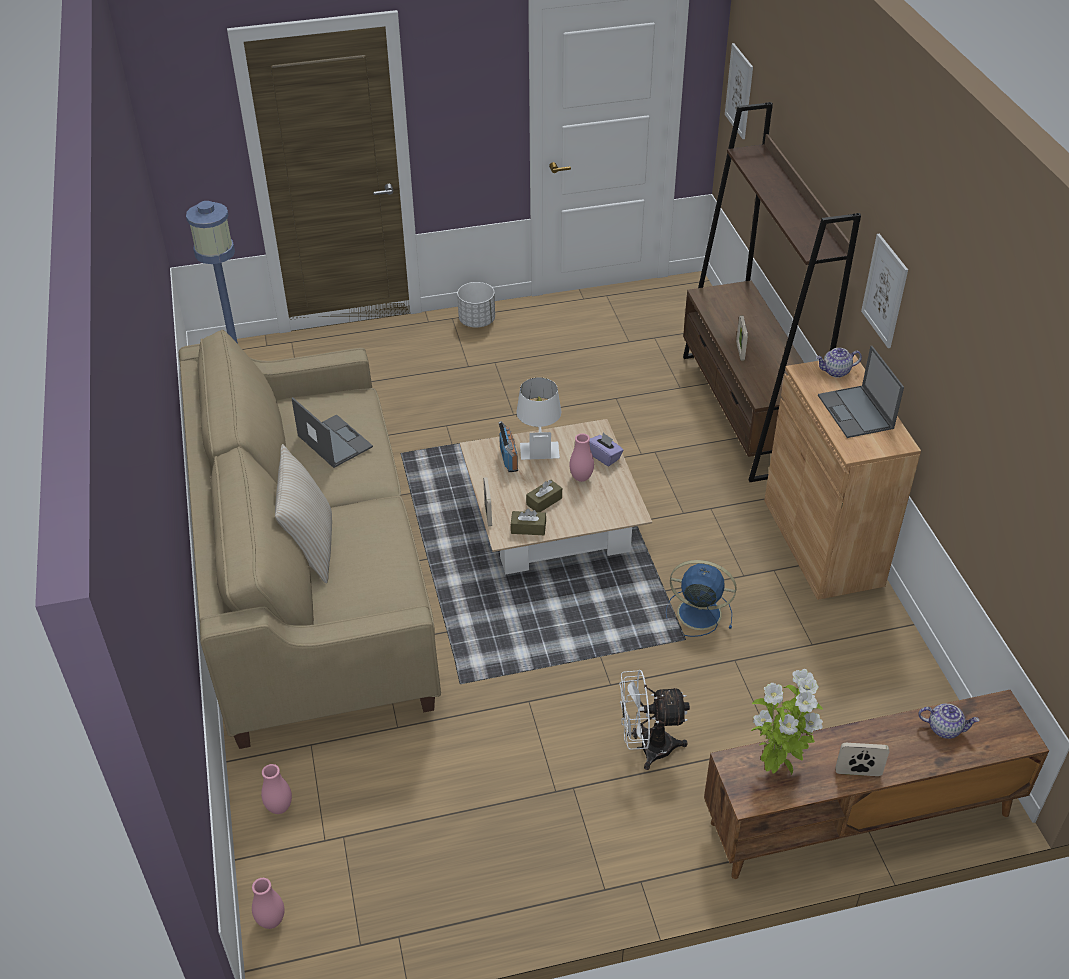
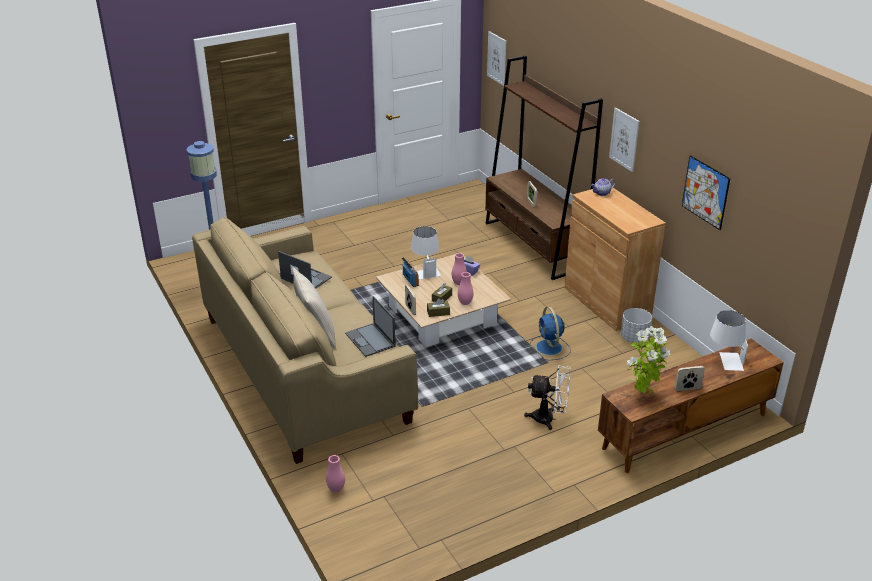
camera: 15 degrees left, 10 degrees down
pink vase [252,878,284,929] -> pink vase moved to [458,272,474,305]
white planter [457,282,495,328] -> white planter moved to [621,308,652,343]
white fan [619,670,690,770] -> white fan turned 150 degrees counterclockwise [524,365,571,430]
blue fan [666,560,737,637] -> blue fan turned 105 degrees counterclockwise [530,306,571,360]
laptop [818,346,904,438] -> laptop moved to [345,296,395,357]
teapot [919,704,979,739] -> white table lamp [710,310,748,371]
none -> picture [682,155,730,230]

